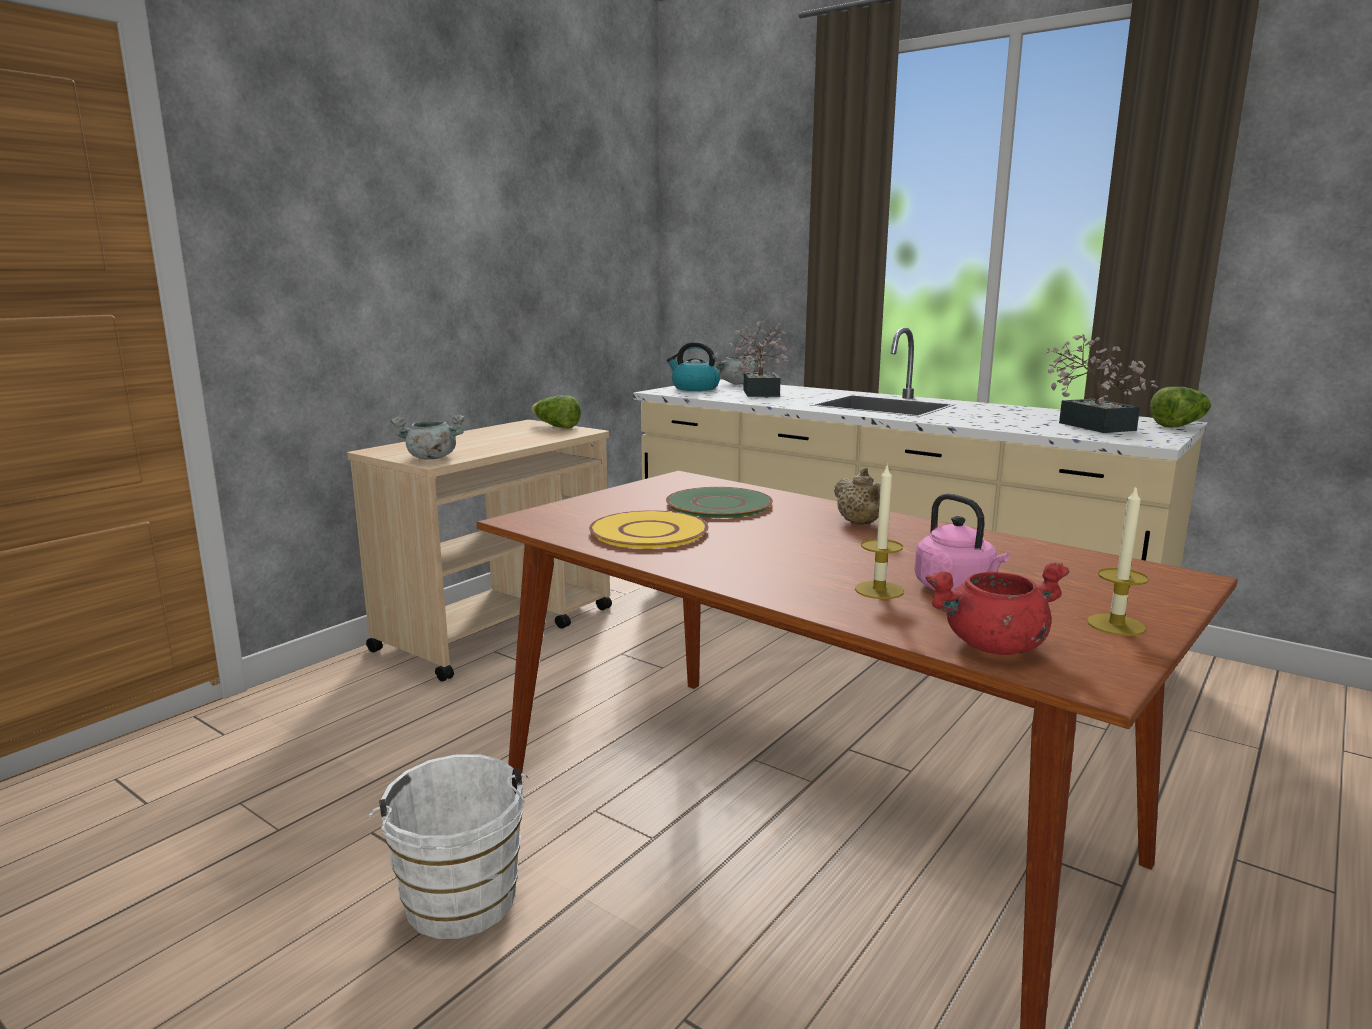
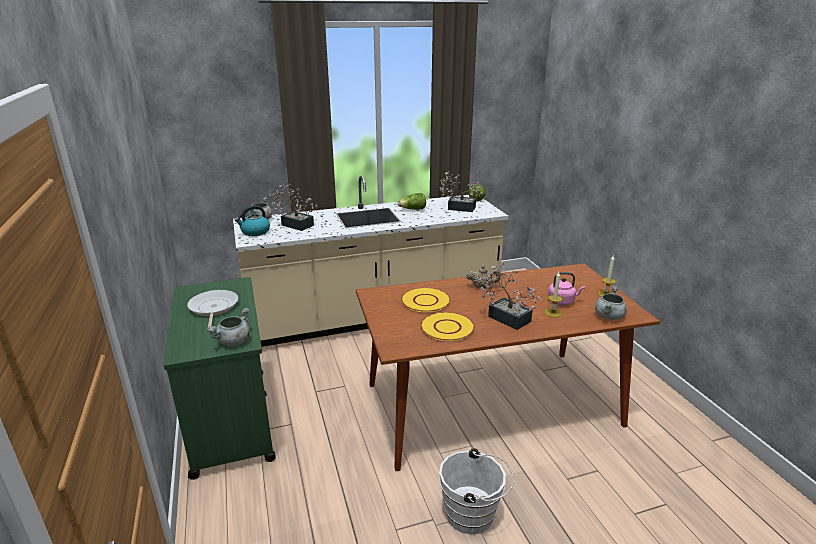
camera: 55 degrees left, 10 degrees up
beige cart [347,420,612,682] -> green cart [163,277,276,480]
lettuce [531,395,581,429] -> lettuce moved to [398,193,426,210]
green plate [666,487,773,518] -> yellow plate [401,288,451,312]
red cooking pot [926,562,1069,655] -> grey cooking pot [595,285,627,320]
none -> frying pan [187,290,238,329]
none -> potted plant [479,263,542,330]

